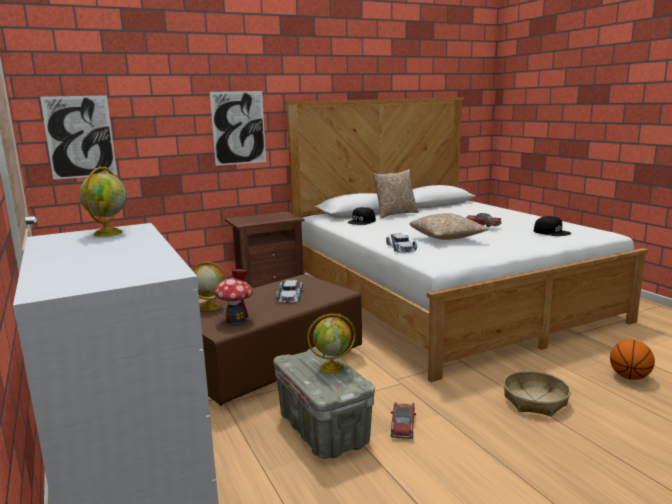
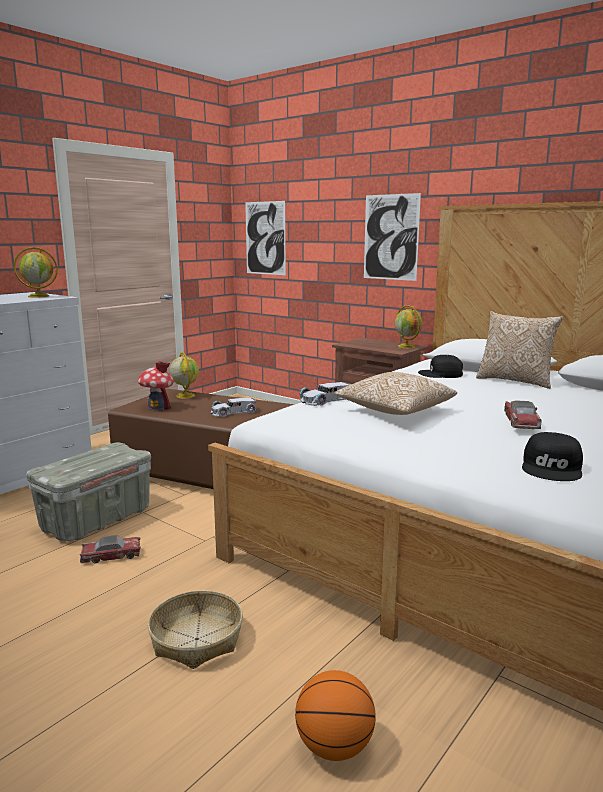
camera: 65 degrees right, 0 degrees up
globe [307,314,356,373] -> globe moved to [395,305,422,348]

